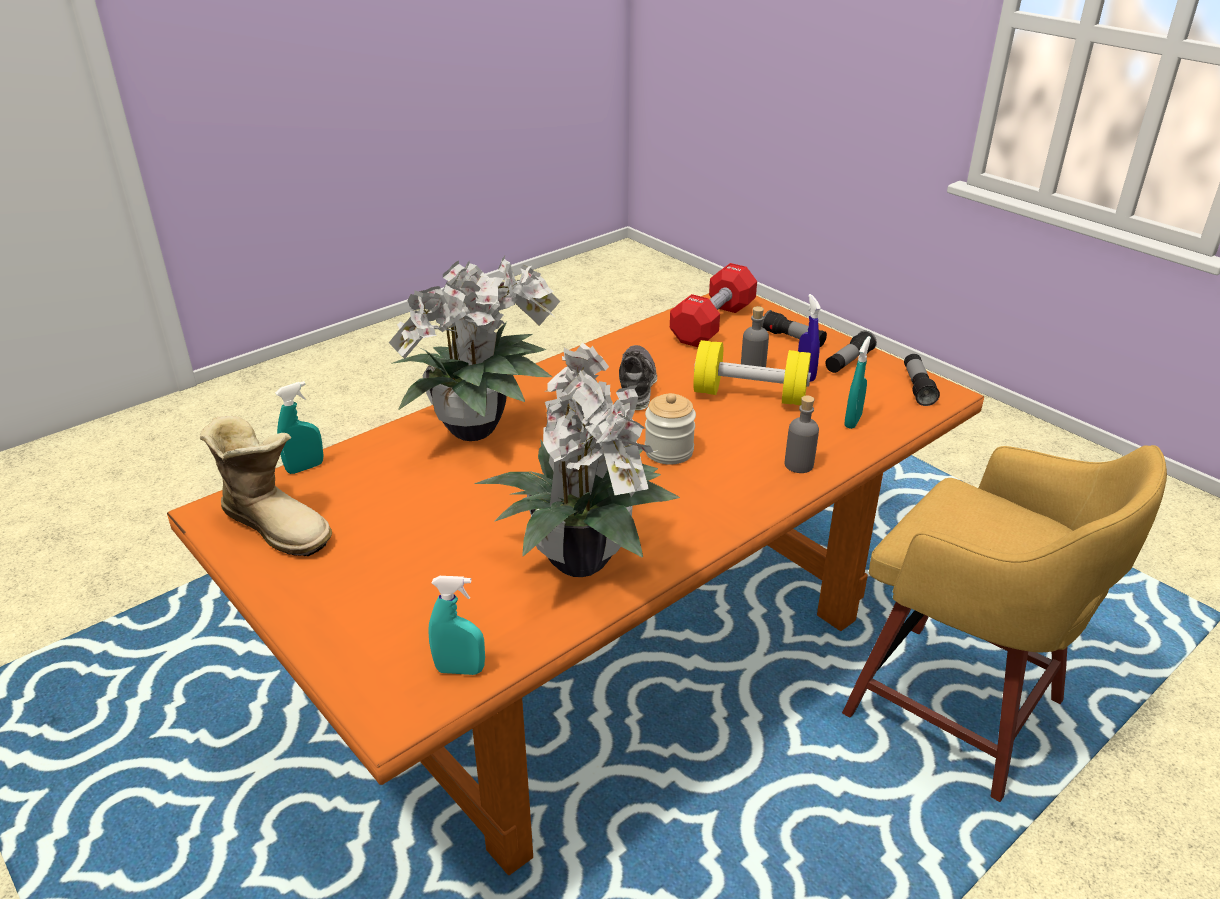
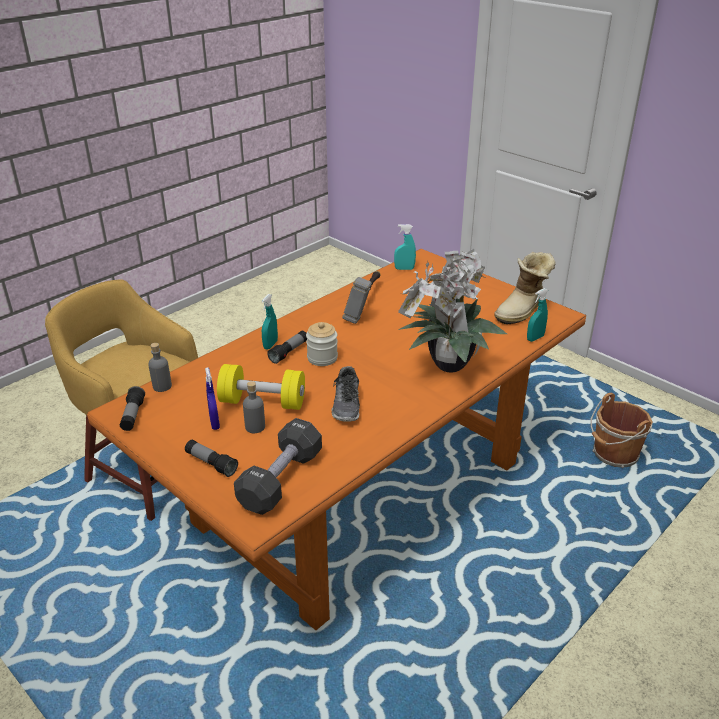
camera: 175 degrees right, 0 degrees up
boot [200,416,332,557] -> boot turned 75 degrees counterclockwise [494,252,556,325]
potted plant [474,343,680,577] -> hammer [342,271,380,324]
red dumbbell [670,263,757,347] -> black dumbbell [234,418,322,515]
grey bottle [785,396,819,473] -> grey bottle moved to [148,343,172,392]
flashlight [825,331,877,373] -> flashlight moved to [267,331,307,364]
turquoise spray bottle [844,336,871,429] -> turquoise spray bottle moved to [262,294,278,350]
none -> brown bucket [590,393,653,468]

